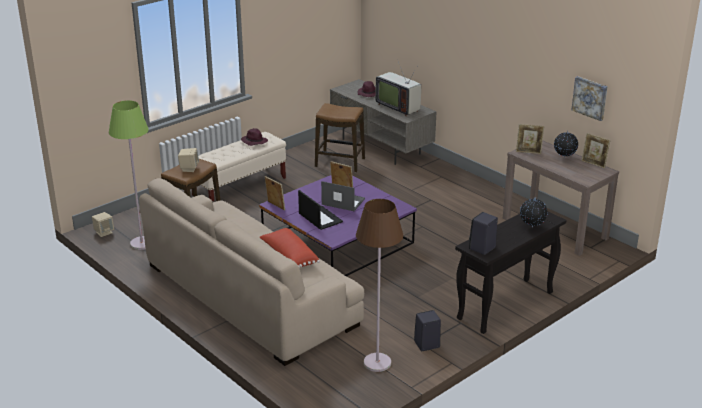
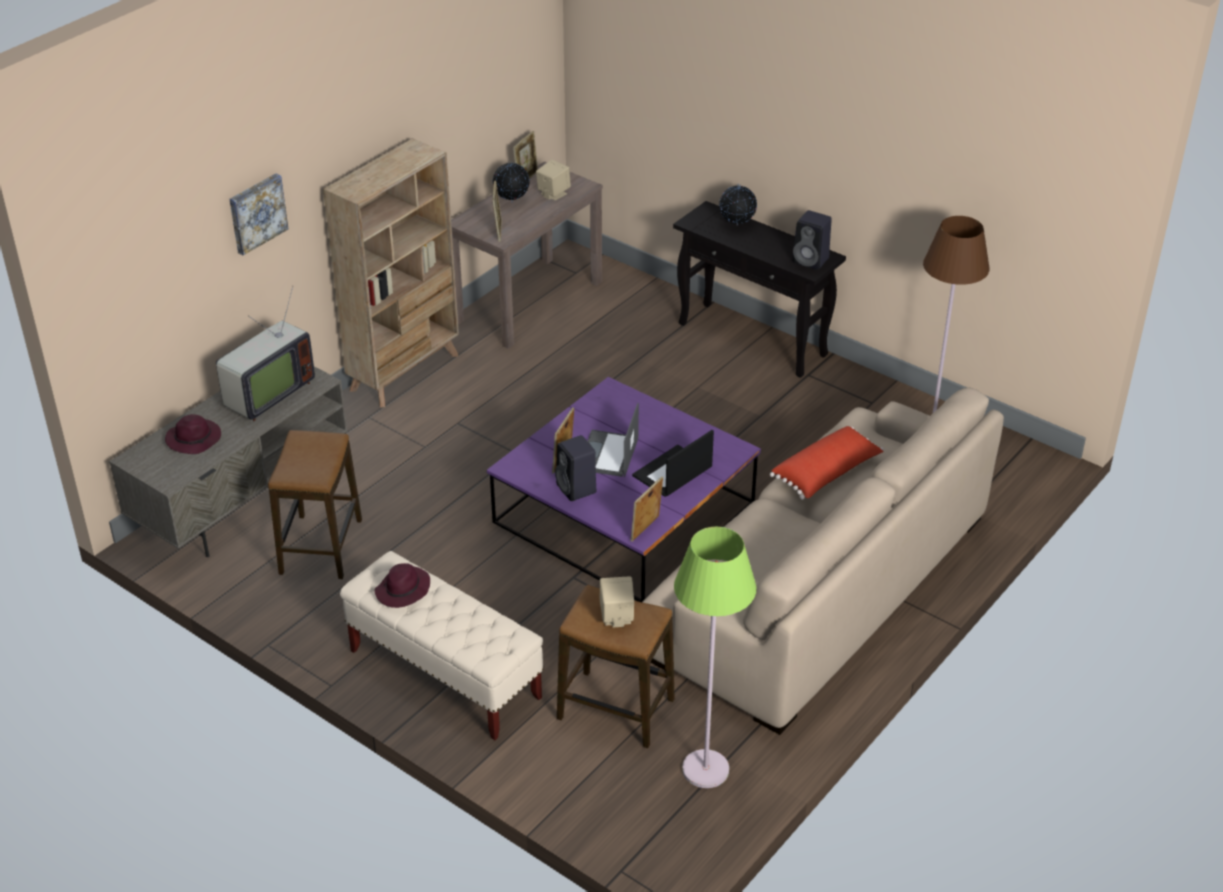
camera: 100 degrees left, 10 degrees up
beige speaker [92,212,114,237] -> beige speaker moved to [536,160,571,200]
black speaker [414,310,441,351] -> black speaker moved to [555,435,596,501]
picture [571,76,607,121] -> picture moved to [229,173,288,255]
none -> beige bookcase [323,138,459,408]

